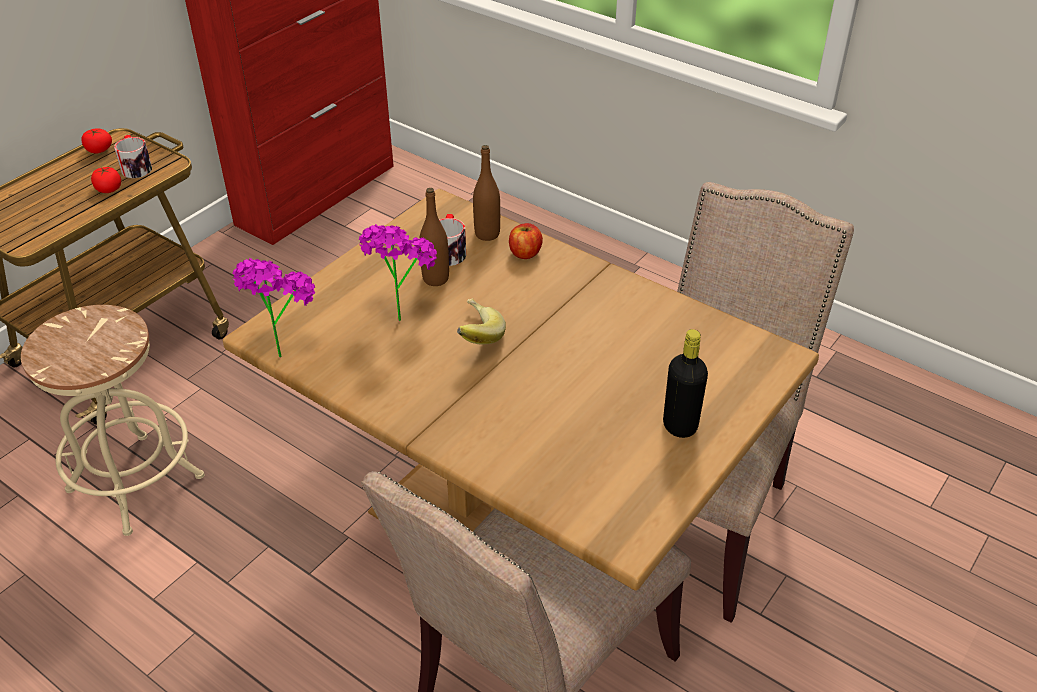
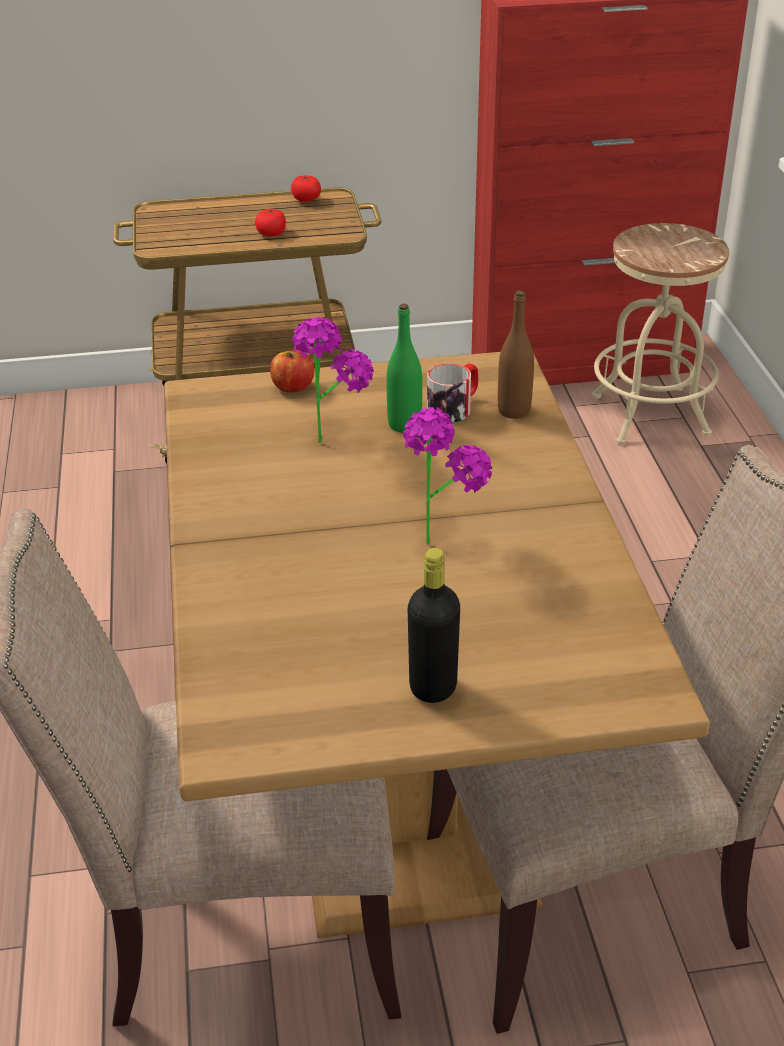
camera: 45 degrees right, 5 degrees down
beige stool [21,305,205,536] -> beige stool moved to [592,223,729,445]
mug [114,135,152,178] -> none
potted plant [233,258,315,358] -> potted plant moved to [403,407,492,544]
brown bottle [419,188,449,286] -> green bottle [386,303,422,433]
banana [457,298,506,344] -> none
apple [509,223,543,259] -> apple moved to [270,350,315,393]

